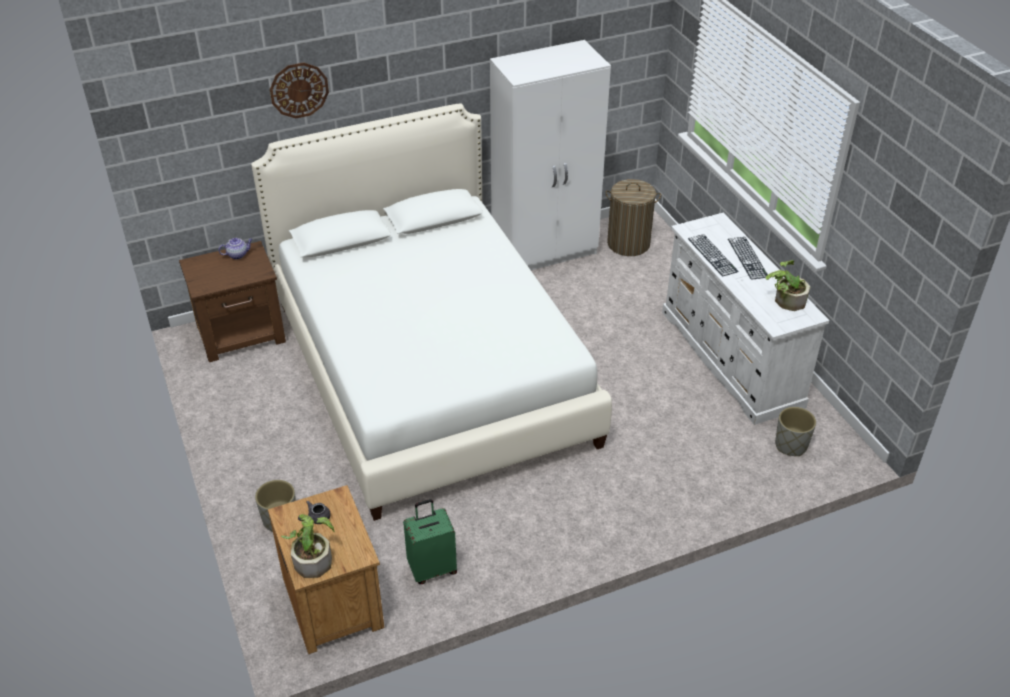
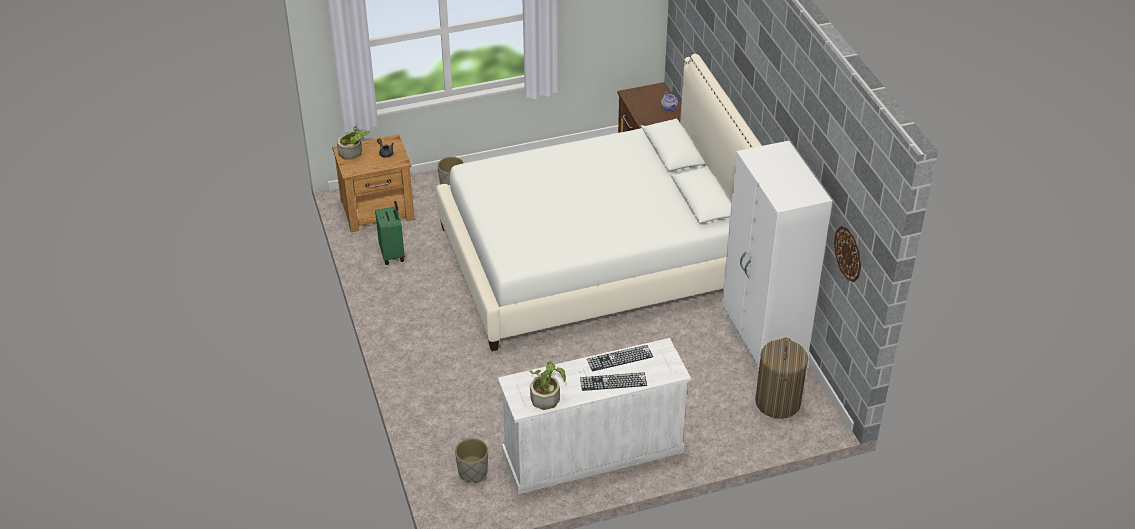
camera: 95 degrees right, 0 degrees up
wall clock [270,62,329,118] -> wall clock moved to [834,226,861,282]

